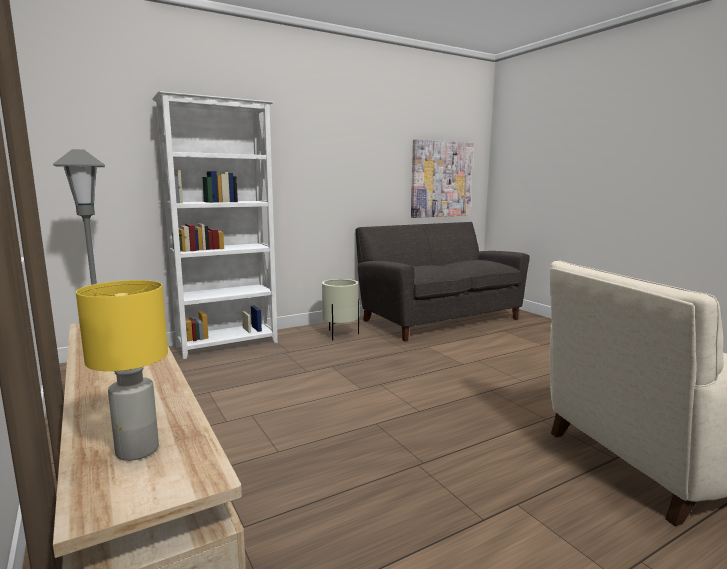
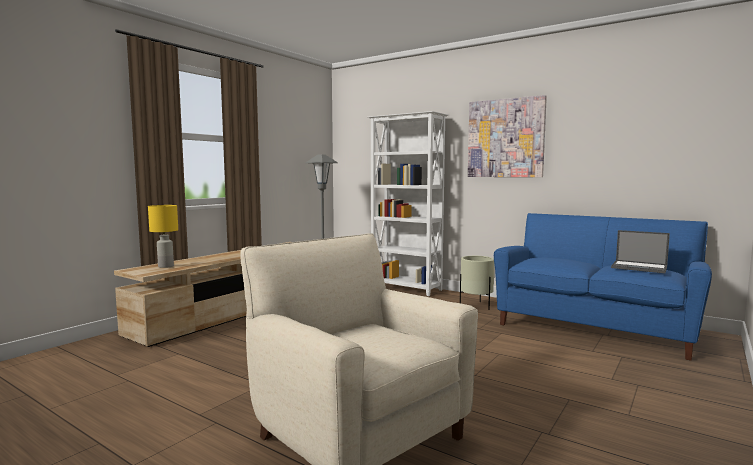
camera: 65 degrees right, 5 degrees down
grey sofa [355,222,530,341] -> blue sofa [494,213,712,360]
picture [411,139,474,218] -> picture moved to [468,95,547,177]
none -> laptop [611,230,670,273]

